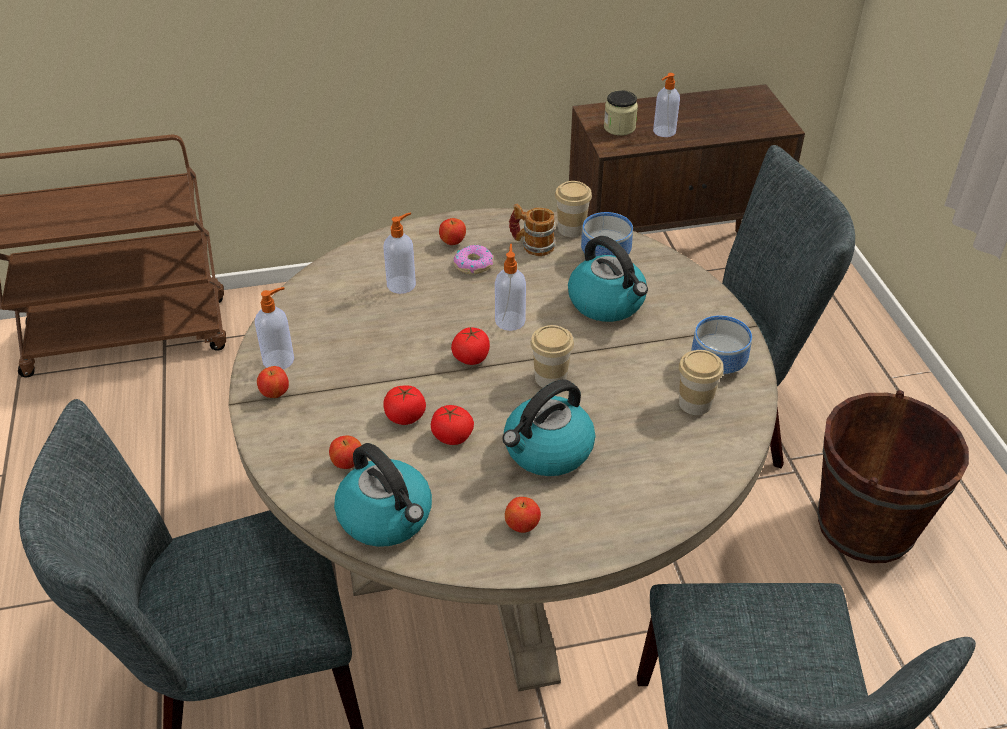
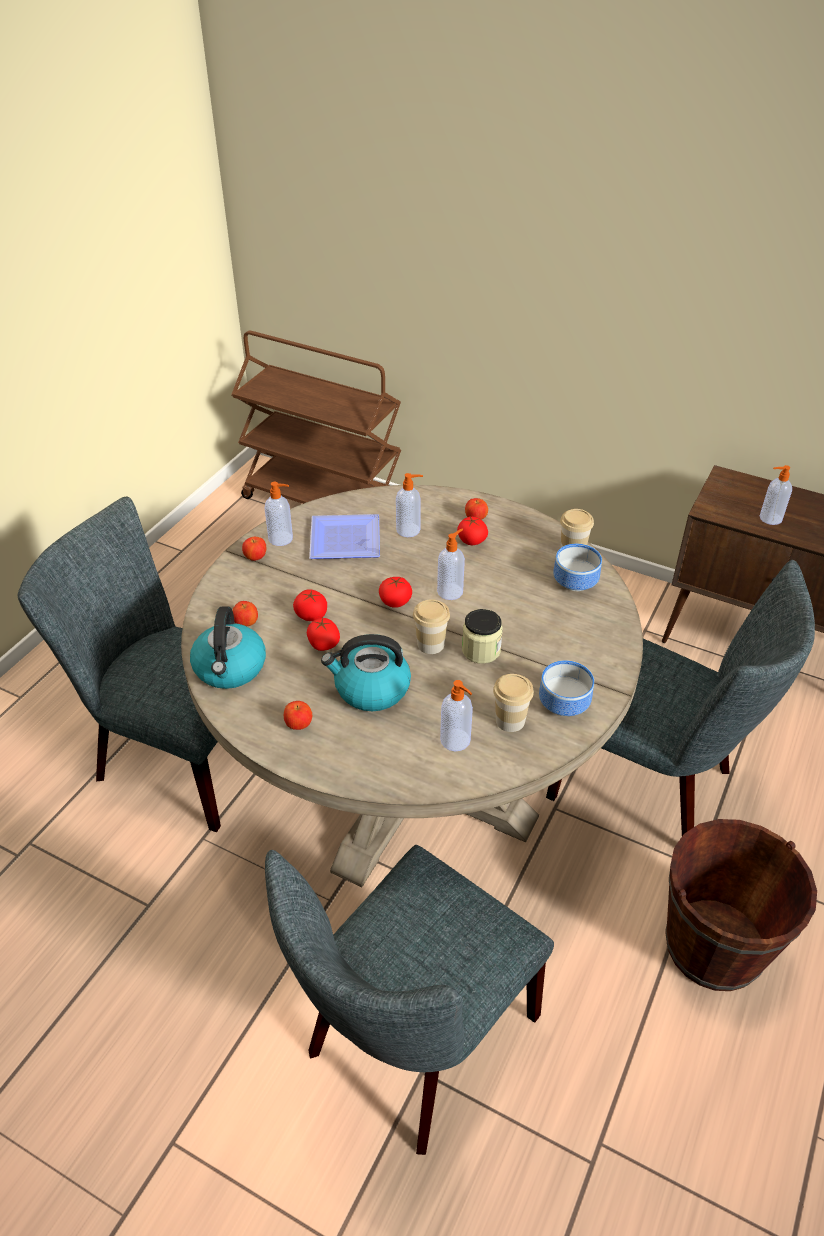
camera: 40 degrees right, 0 degrees up
donut [453,245,493,274] -> tomato [457,517,488,545]
mug [509,204,555,256] -> none
kettle [568,236,648,322] -> none
jar [604,90,638,136] -> jar moved to [462,609,503,664]
none -> plate [309,514,380,559]
none -> soap dispenser [440,680,473,751]

